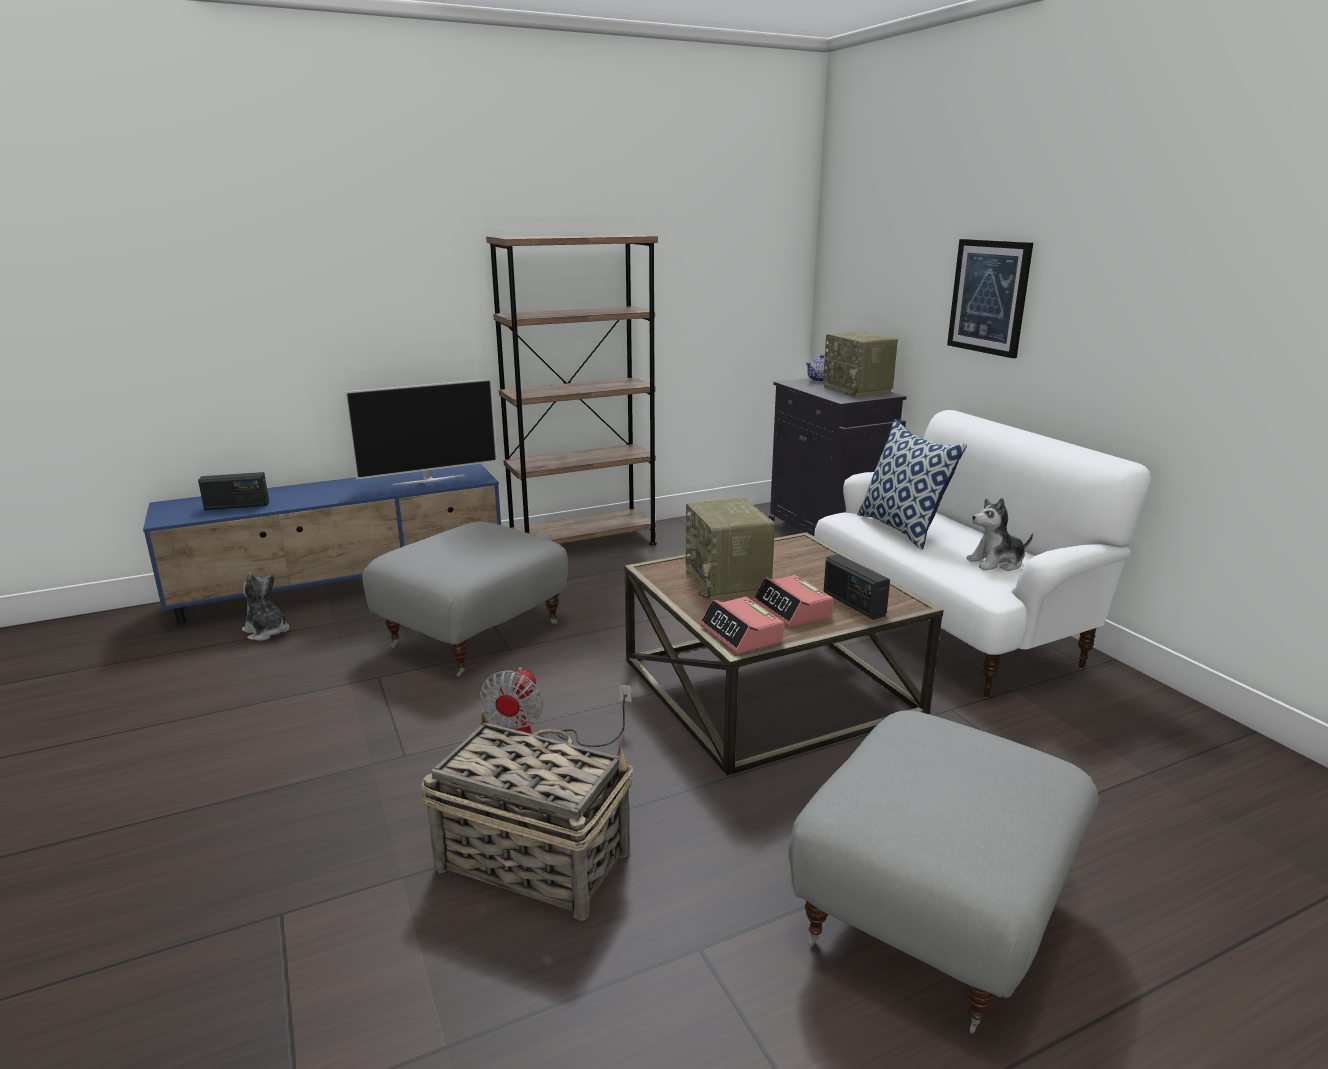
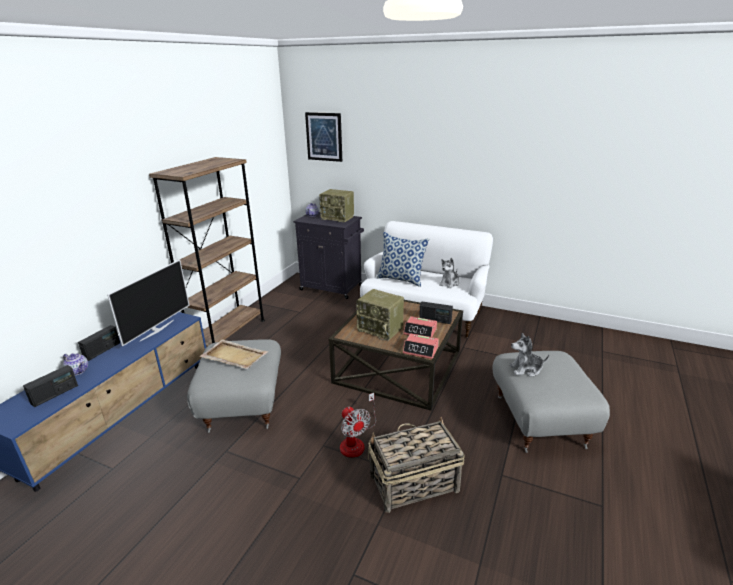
camera: 40 degrees left, 5 degrees up
plush toy [242,572,290,641] -> plush toy moved to [509,333,549,377]
picture [947,239,1033,358] -> picture moved to [305,112,342,162]
none -> teapot [63,353,88,375]
none -> radio [78,325,120,361]
none -> beige tray [200,339,269,369]

